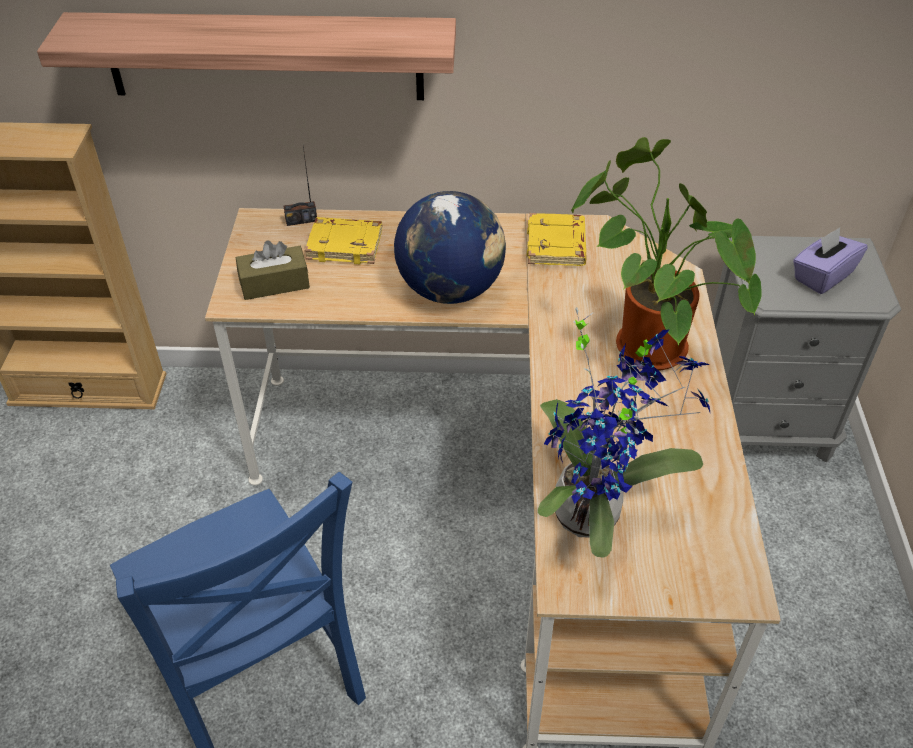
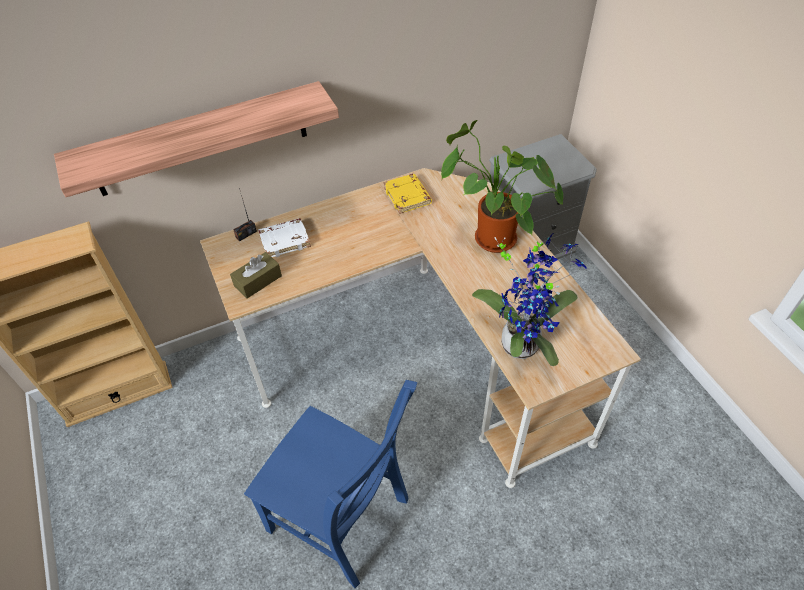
camera: 25 degrees left, 5 degrees up
yellow book [305,217,382,264] -> white book [258,218,311,257]
globe [394,191,506,304] -> none
purple tissue box [793,227,867,294] -> none

